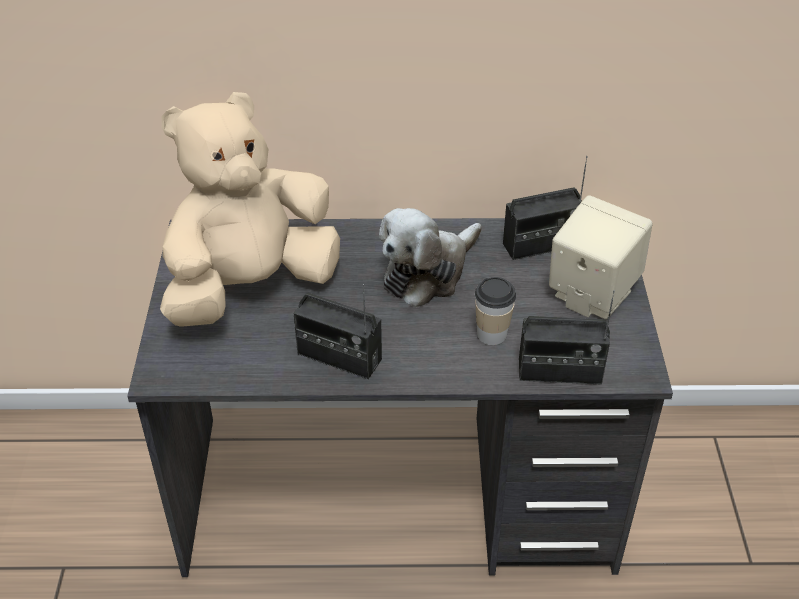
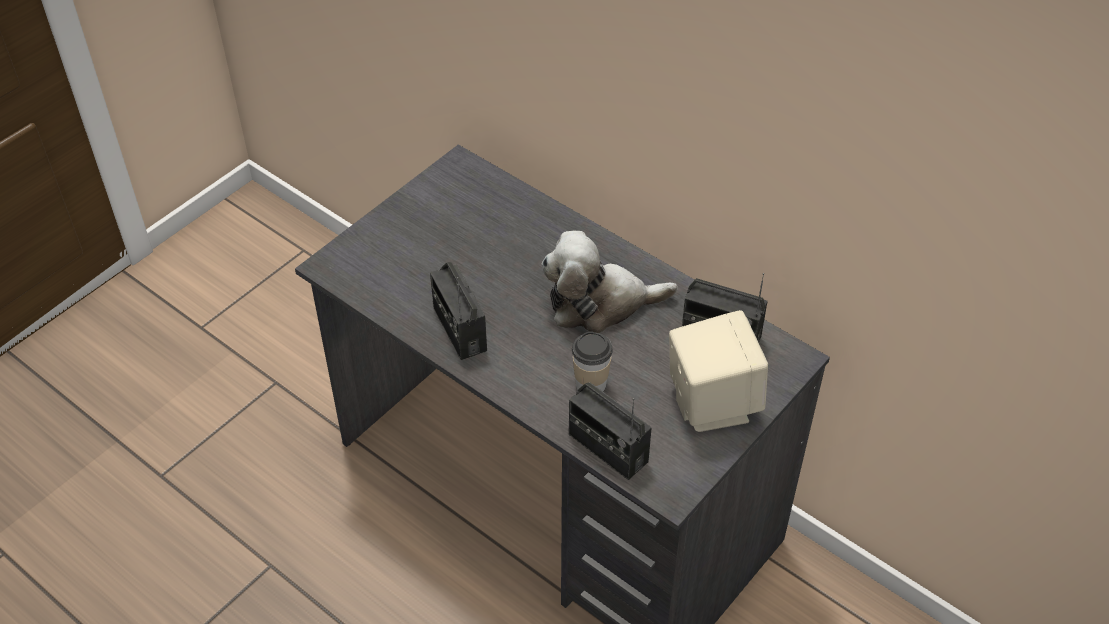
camera: 40 degrees right, 5 degrees up
beige plush toy [160,92,340,327] -> none

